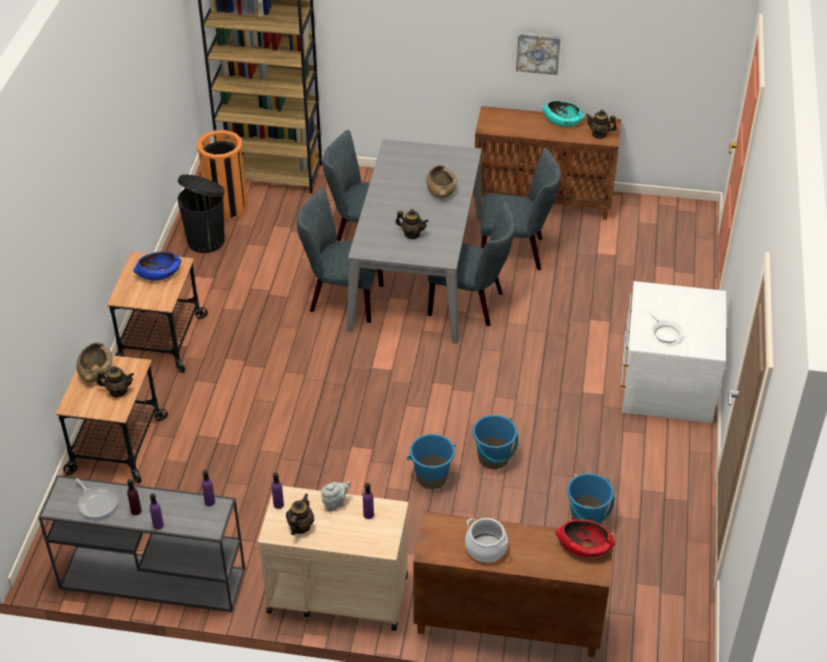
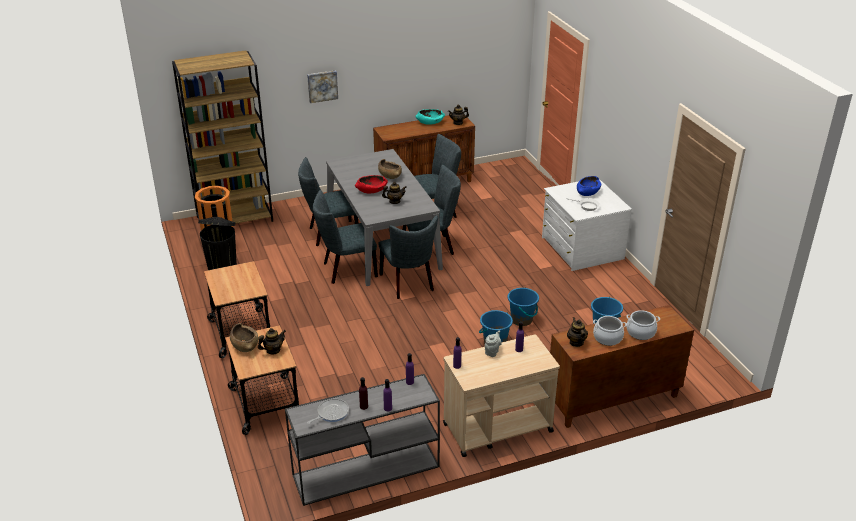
camera: 30 degrees left, 10 degrees down
frying pan [75,478,118,519] -> frying pan turned 60 degrees counterclockwise [307,399,349,424]
blue bowl [134,251,182,281] -> blue bowl moved to [577,176,601,196]
teapot [286,493,314,535] -> teapot moved to [567,317,588,347]
picture [516,33,561,75] -> picture moved to [307,70,338,103]
red bowl [555,519,615,557] -> red bowl moved to [355,175,388,193]
none -> grey chair [379,215,438,299]
none -> cooking pot [626,310,660,340]

